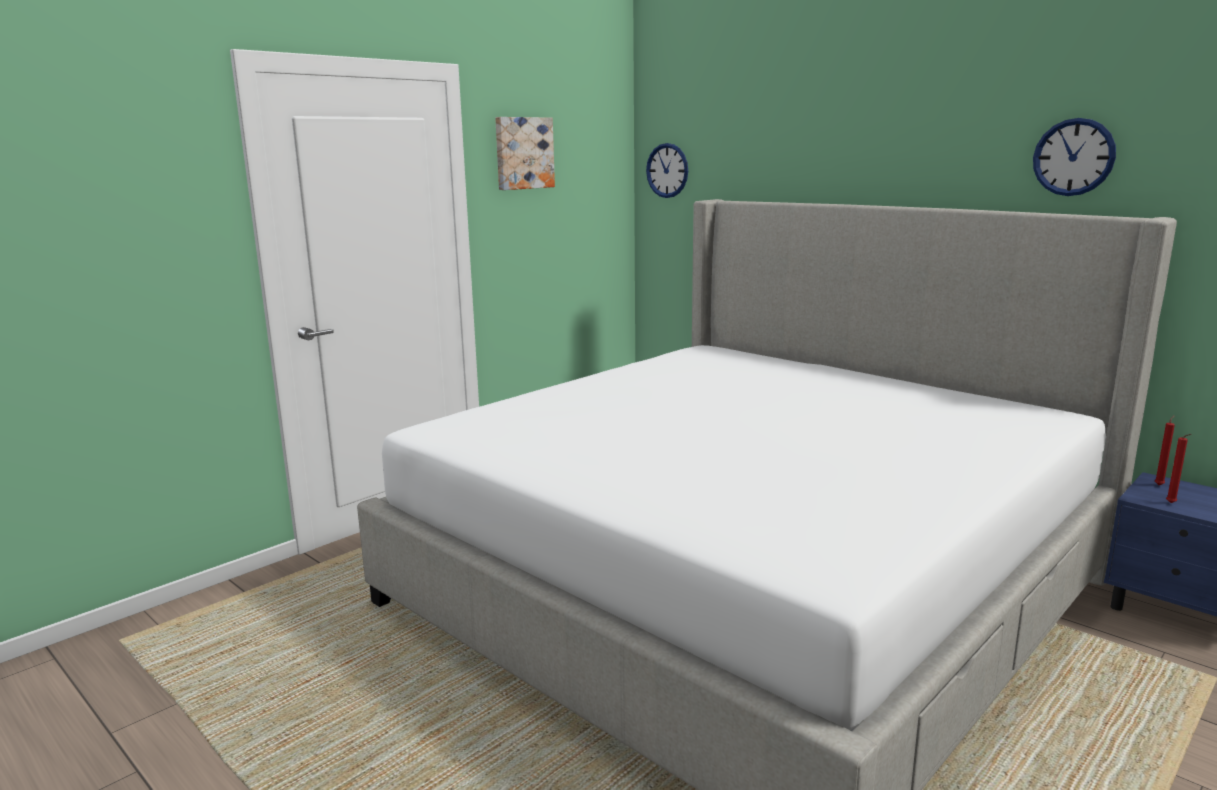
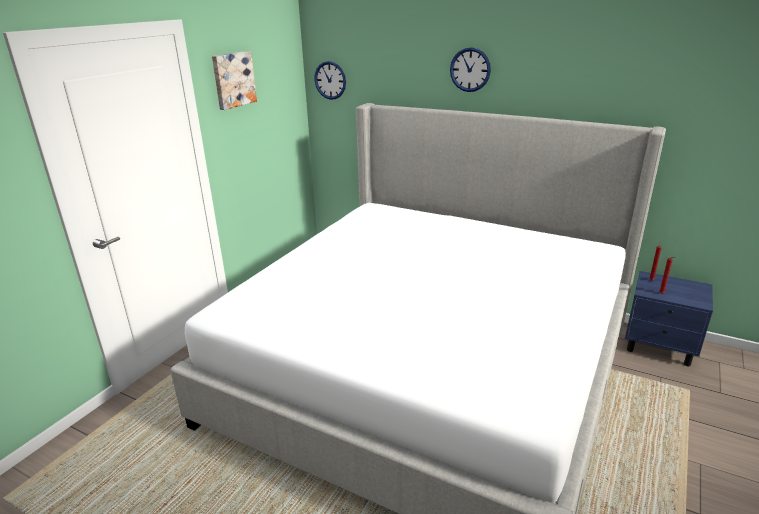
camera: 15 degrees left, 10 degrees up
wall clock [1033,118,1116,196] -> wall clock moved to [450,47,491,92]

